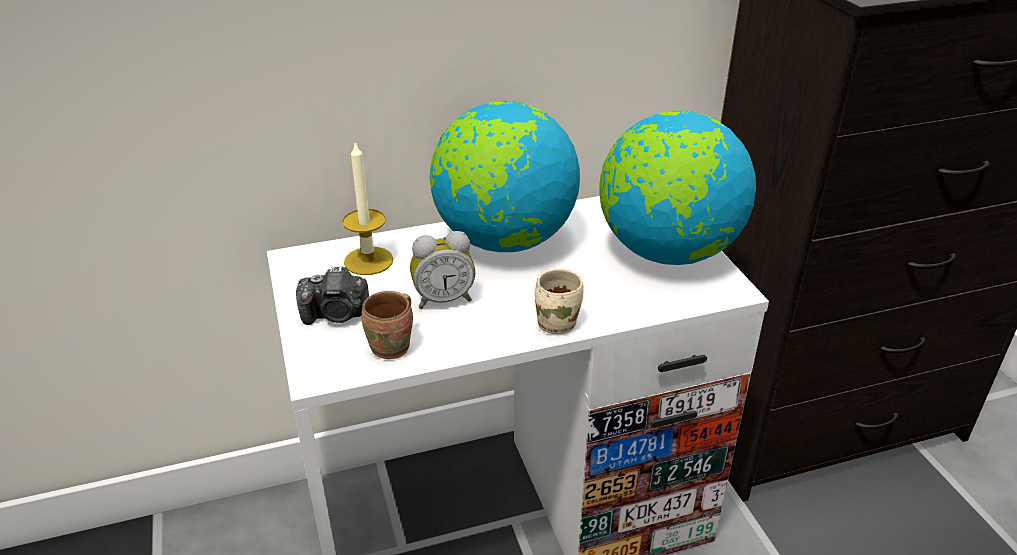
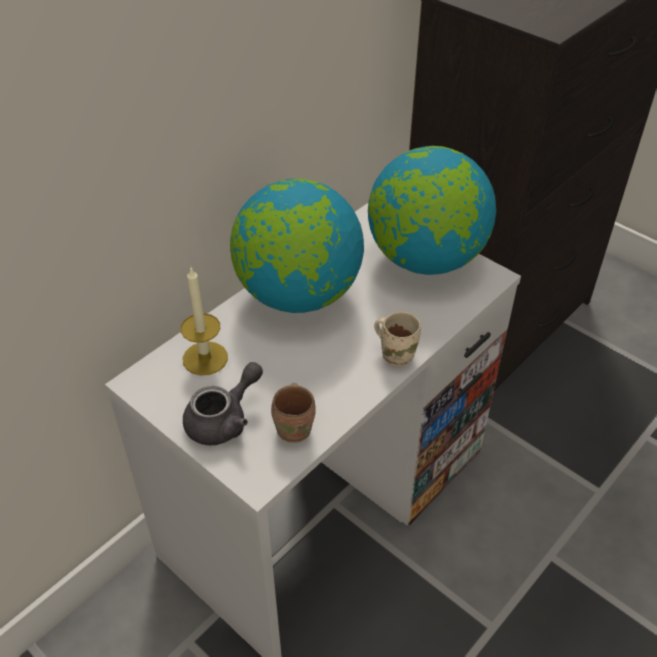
camera: 30 degrees left, 10 degrees up
camera [296,266,369,325] -> grey teapot [183,362,263,445]
alarm clock [410,231,475,309] -> none

